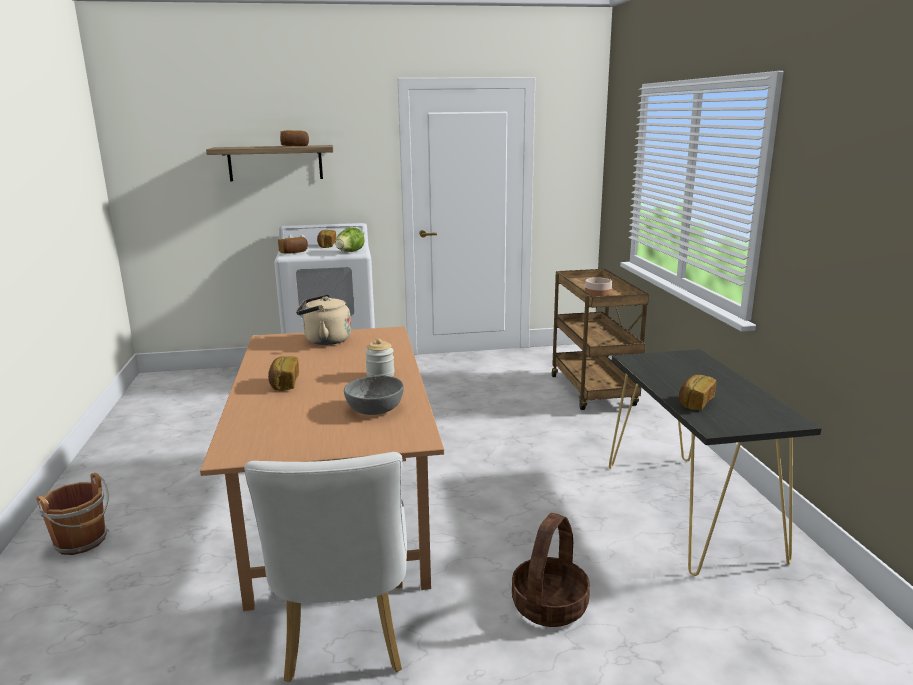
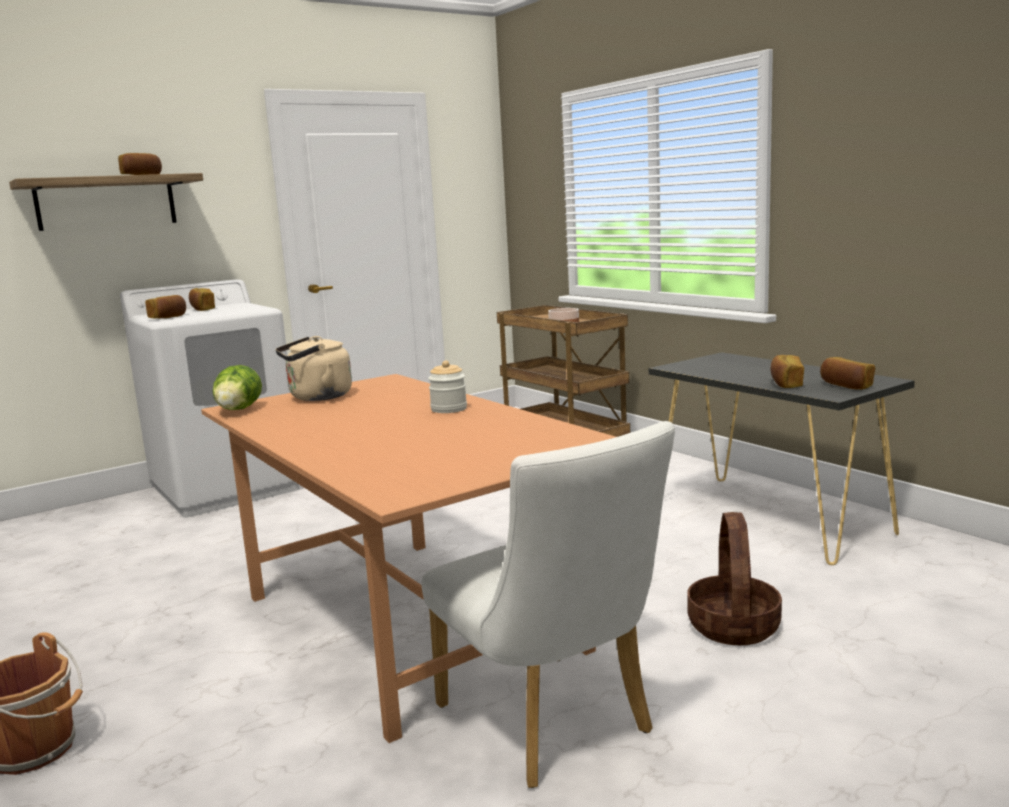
camera: 25 degrees left, 5 degrees down
bread [268,356,299,391] -> bread moved to [820,357,875,390]
lettuce [335,227,365,252] -> lettuce moved to [212,365,262,410]
grey bowl [344,376,404,415] -> none

